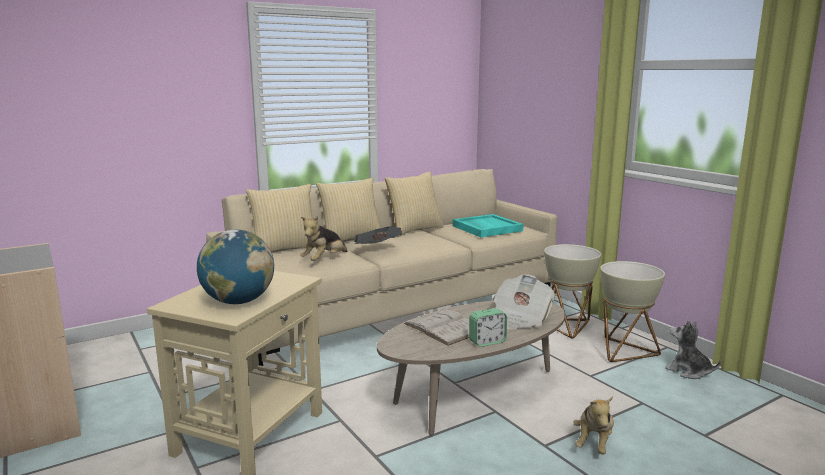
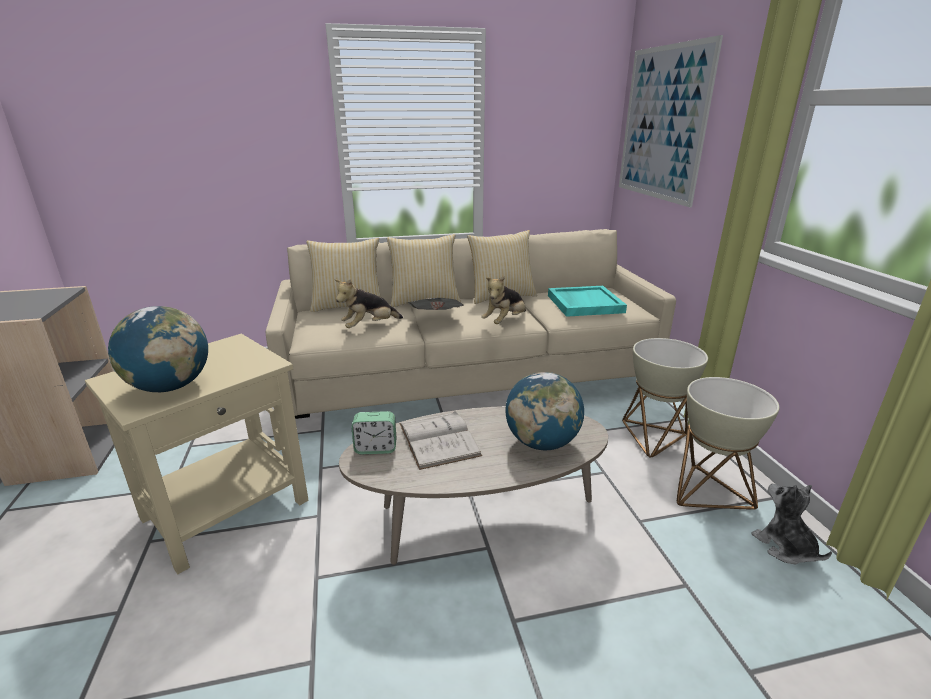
camera: 20 degrees right, 10 degrees up
alarm clock [469,308,507,347] -> alarm clock moved to [351,411,396,454]
newspaper [493,274,555,329] -> globe [505,372,584,450]
plush toy [574,396,614,455] -> plush toy moved to [481,276,526,324]
none -> picture [619,35,723,207]

